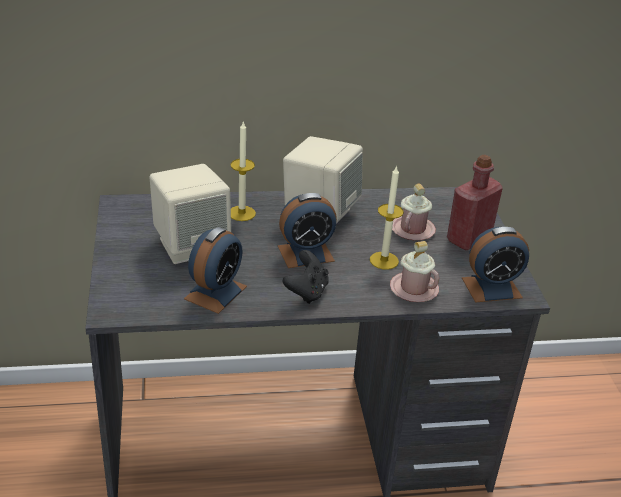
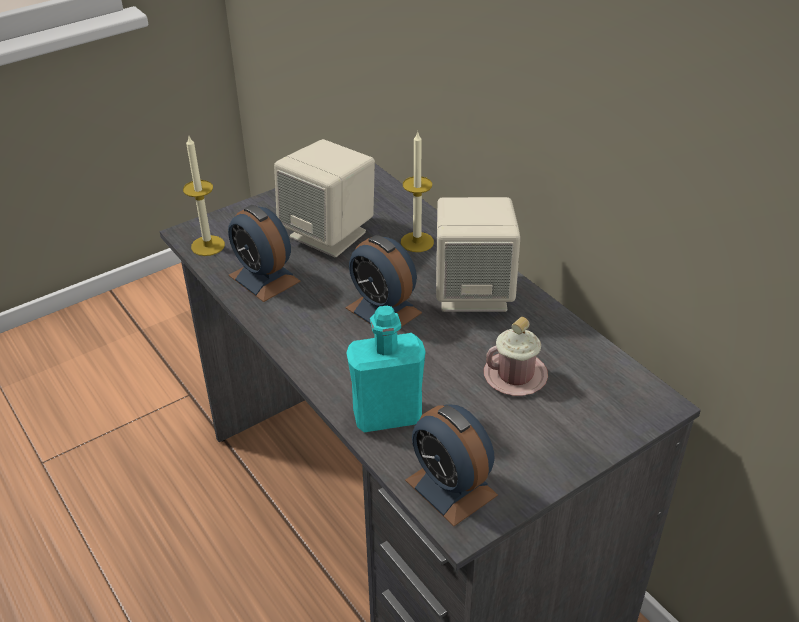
camera: 65 degrees right, 5 degrees up
alarm clock [184,227,247,314] -> alarm clock turned 45 degrees clockwise [228,205,301,302]
black game controller [283,250,329,304] -> none
candle [370,165,404,270] -> candle moved to [183,136,225,256]
pink mug [390,241,439,302] -> turquoise bottle [346,306,426,433]
red bottle [447,155,503,250] -> none

